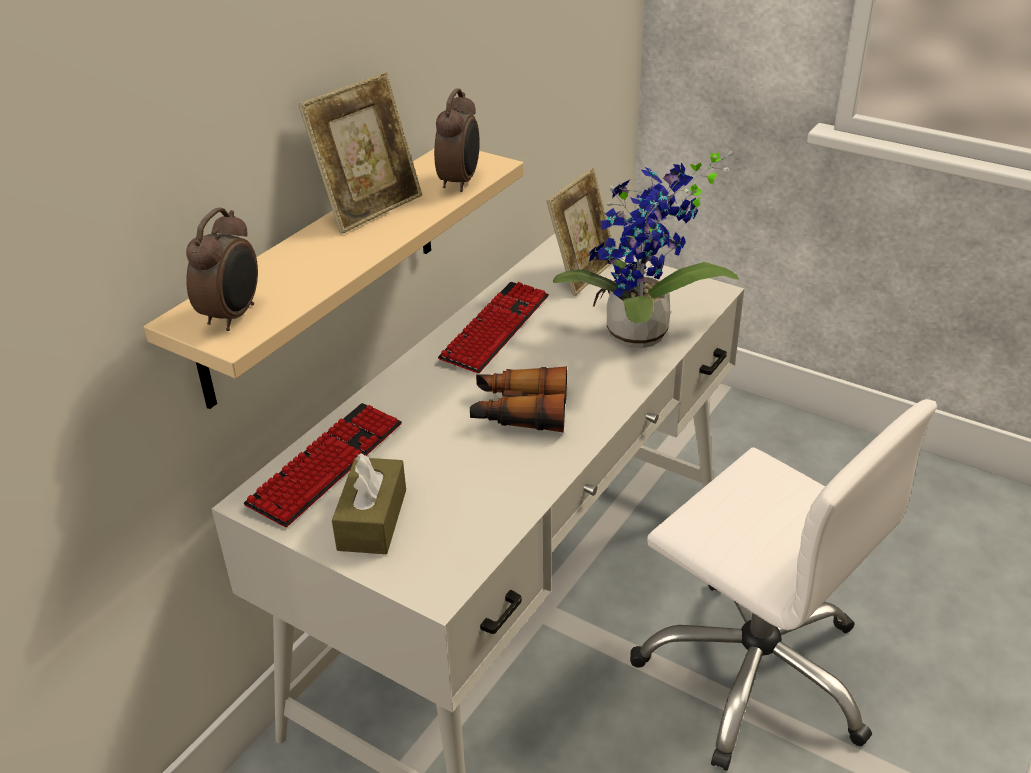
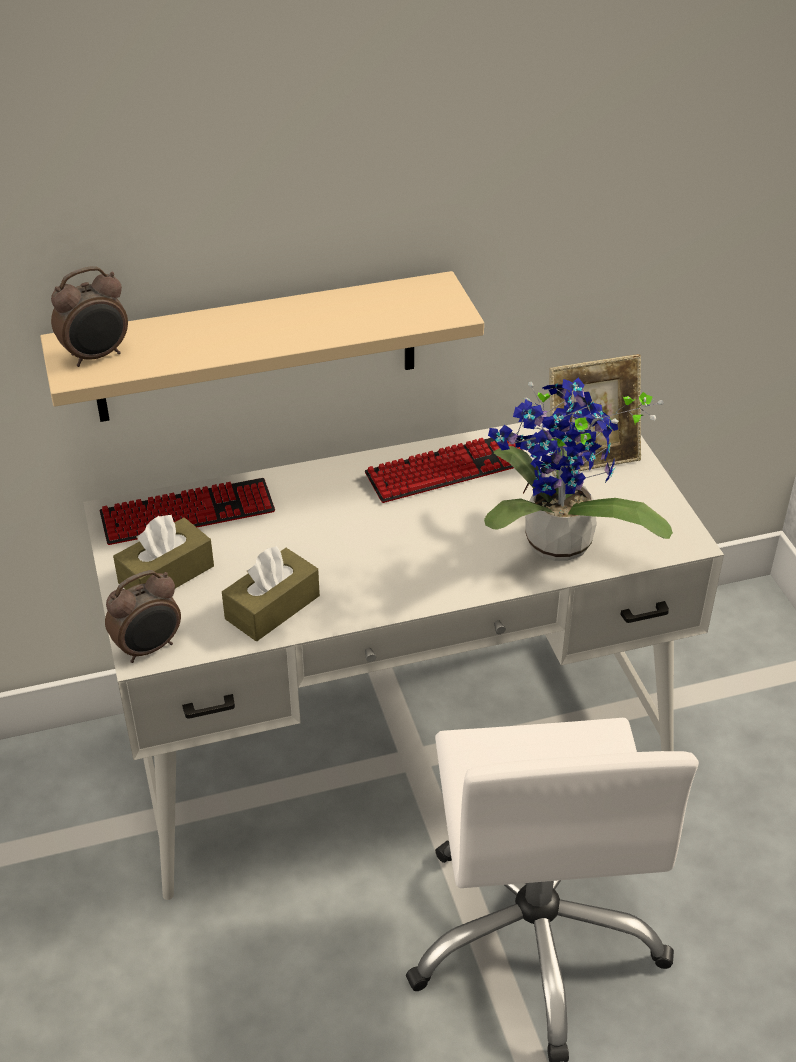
camera: 40 degrees right, 5 degrees up
picture frame [298,72,422,234] -> none
alarm clock [434,88,480,192] -> alarm clock moved to [105,570,181,663]
binoculars [470,366,567,433] -> none
none -> brown tissue box [222,546,320,641]

